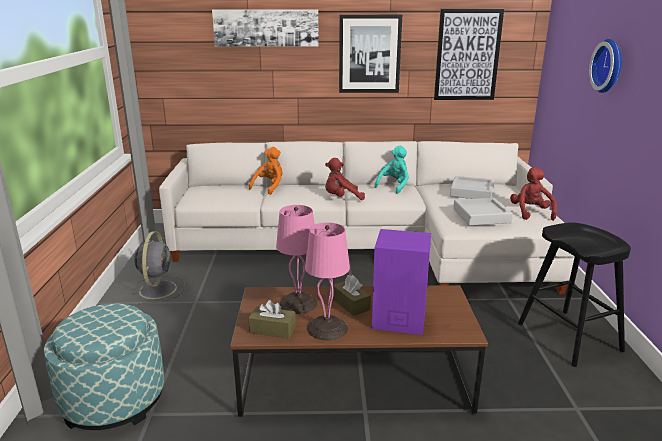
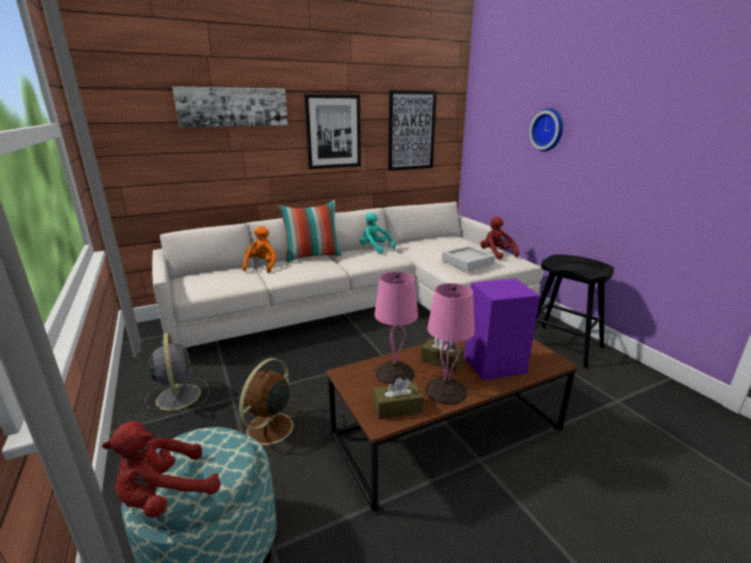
camera: 25 degrees left, 0 degrees up
red plush toy [325,158,365,200] -> red plush toy moved to [102,421,221,518]
turquoise plush toy [374,146,409,194] -> turquoise plush toy turned 60 degrees counterclockwise [360,212,396,254]
grey tray [450,176,494,199] -> none
none -> brown fan [236,358,302,455]
none -> pillow [278,200,342,262]

